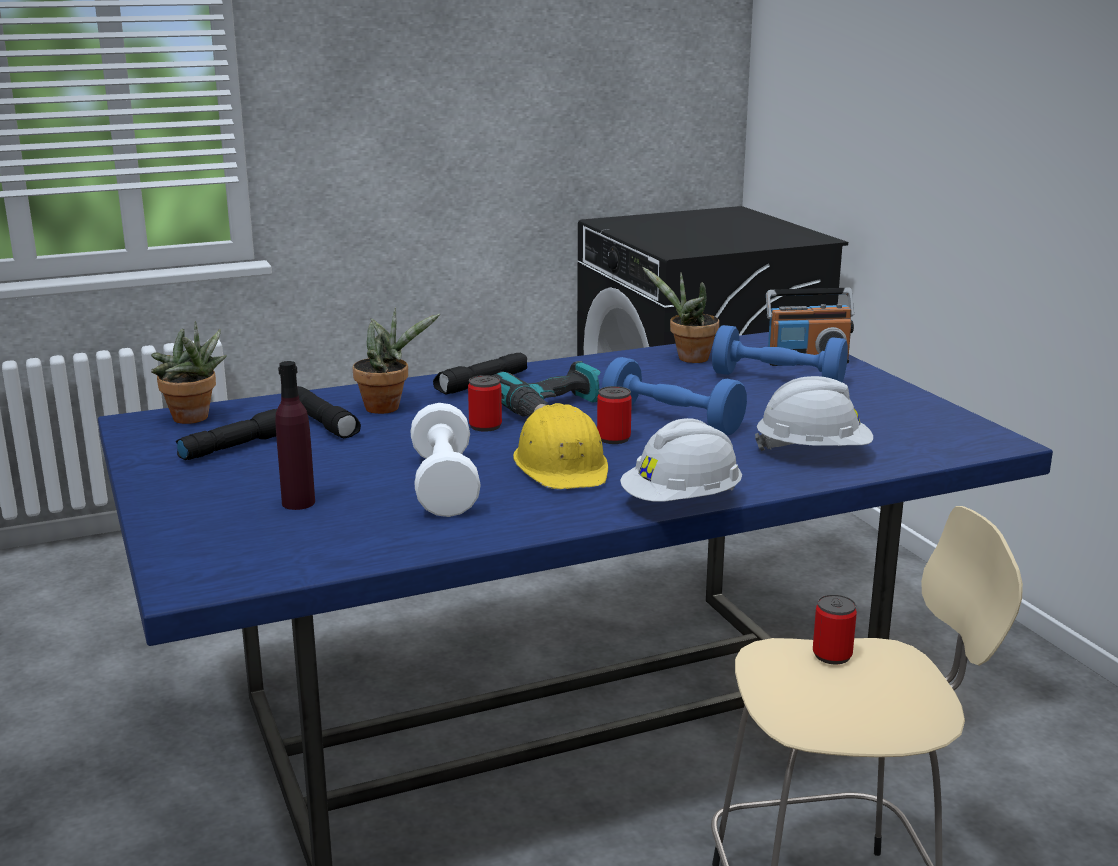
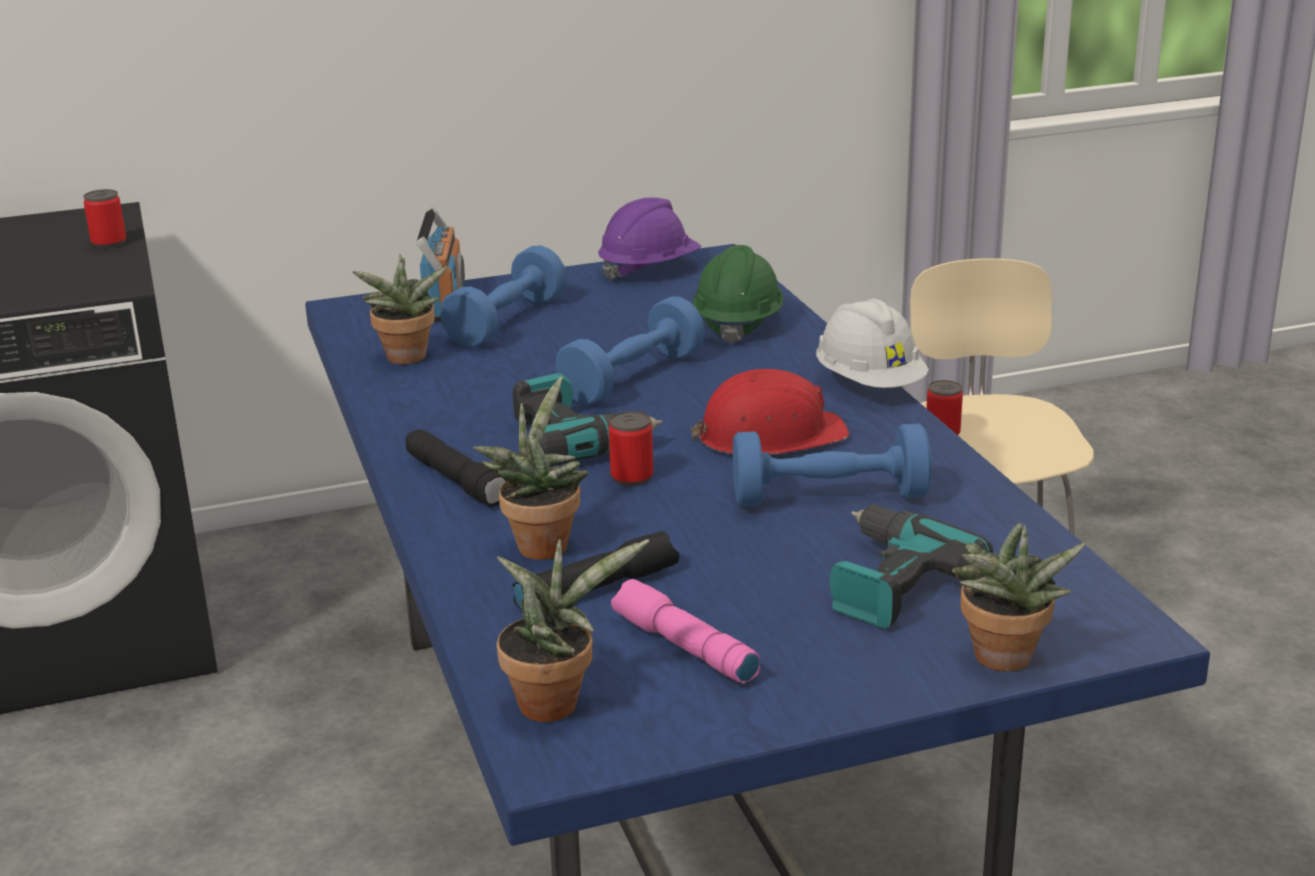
camera: 85 degrees left, 5 degrees up
black flashlight [176,409,277,460] -> pink flashlight [611,579,760,684]
purple bottle [275,361,315,510] -> power drill [830,504,993,629]
white dumbbell [410,403,481,517] -> blue dumbbell [732,424,931,506]
yellow hard hat [513,403,608,489] -> red hard hat [690,369,849,455]
can [597,386,632,444] -> can moved to [84,189,126,248]
white hard hat [755,376,873,451] -> green hard hat [692,245,783,344]
none -> purple hard hat [598,198,701,281]
none -> potted plant [952,523,1086,671]

